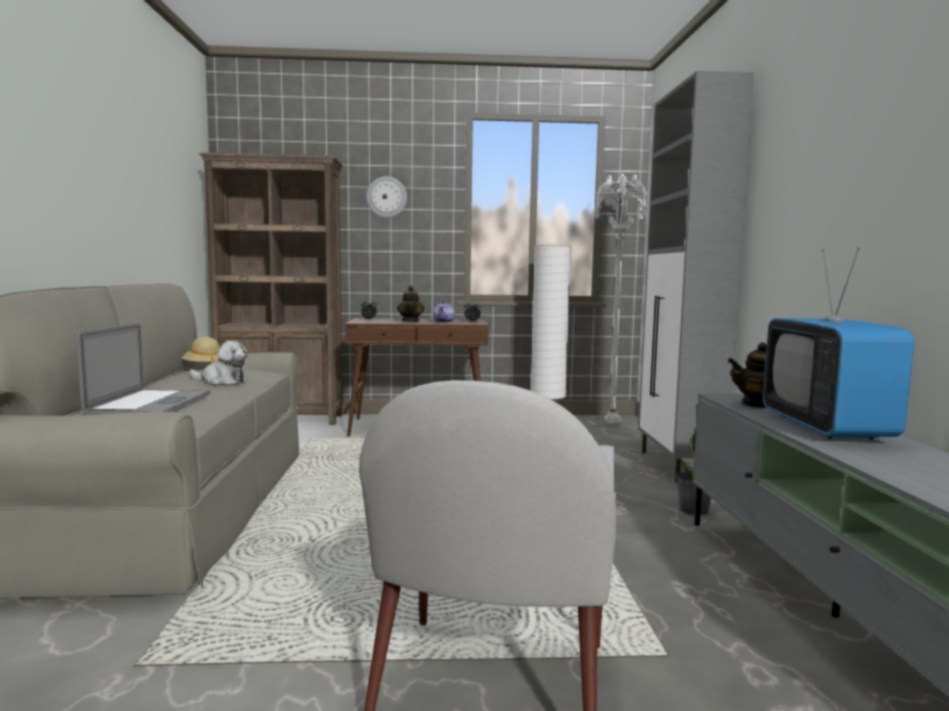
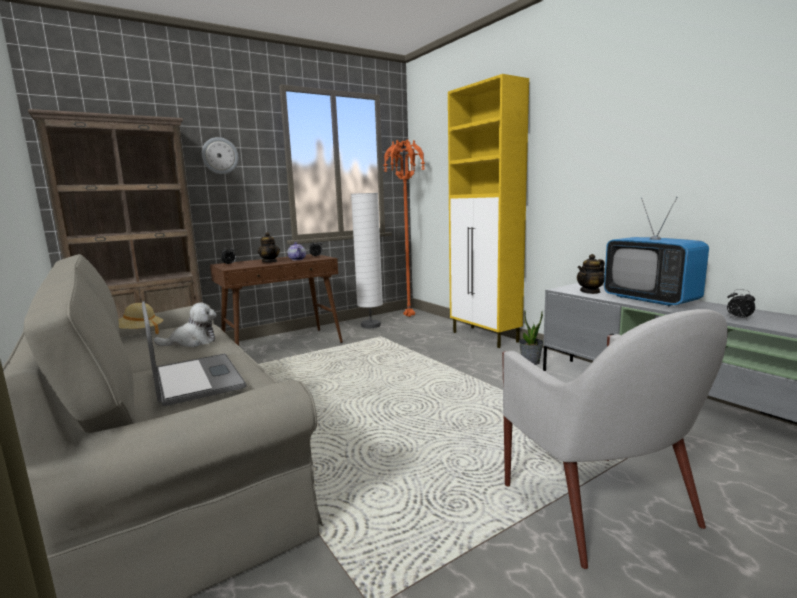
camera: 30 degrees left, 5 degrees up
white floor lamp [594,174,647,424] -> orange floor lamp [383,139,425,317]
grey cabinet [638,71,754,483] -> yellow cabinet [448,74,529,348]
none -> alarm clock [727,289,755,320]

